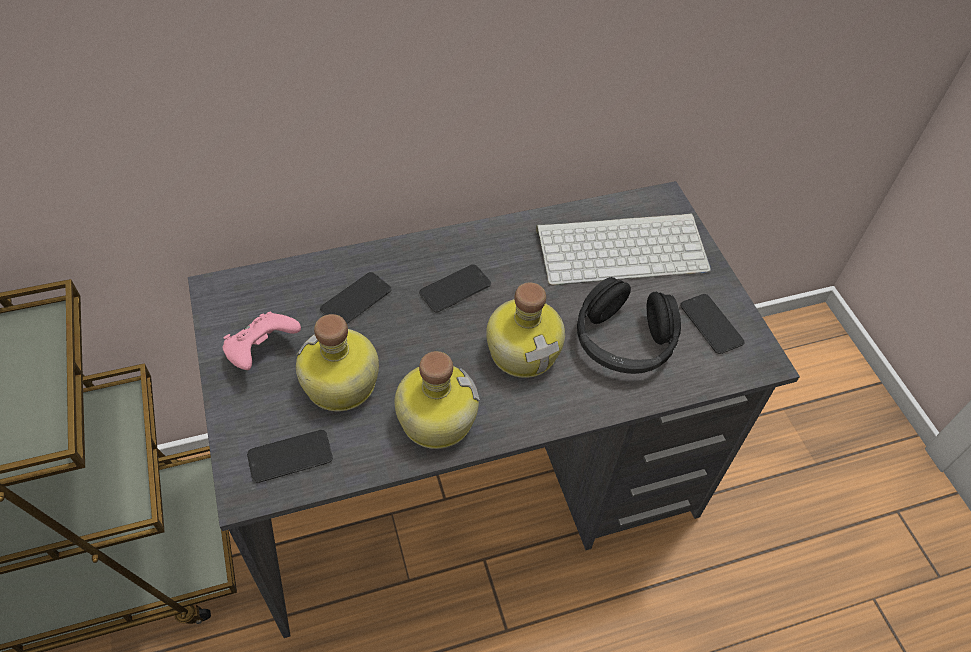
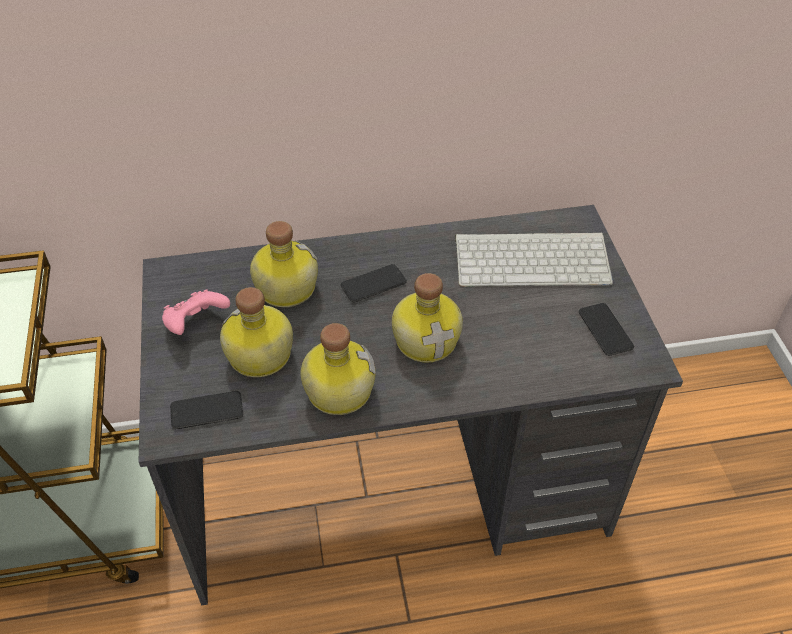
camera: 10 degrees right, 5 degrees down
phone [320,272,392,324] -> bottle [250,221,318,307]
black headphones [577,277,681,374] -> none

